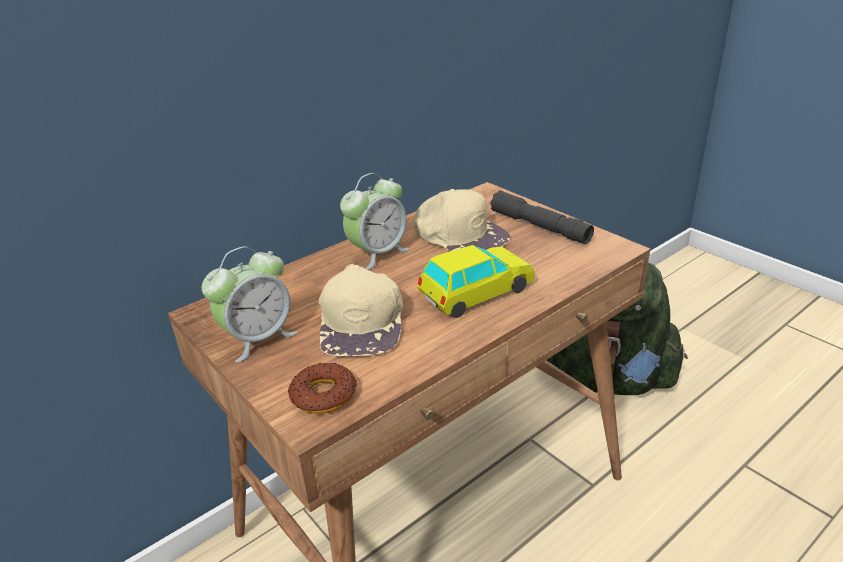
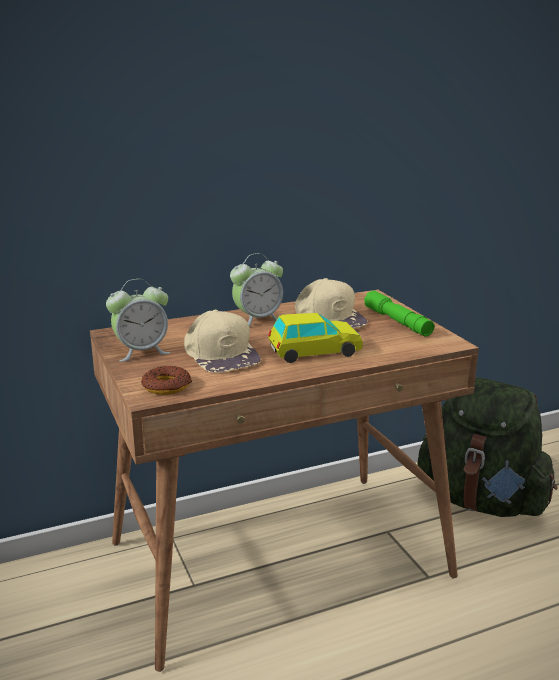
camera: 15 degrees right, 10 degrees down
beige cap [318,264,403,356] -> beige cap turned 45 degrees counterclockwise [184,310,261,373]
grey flashlight [490,190,594,244] -> green flashlight [364,290,434,336]

